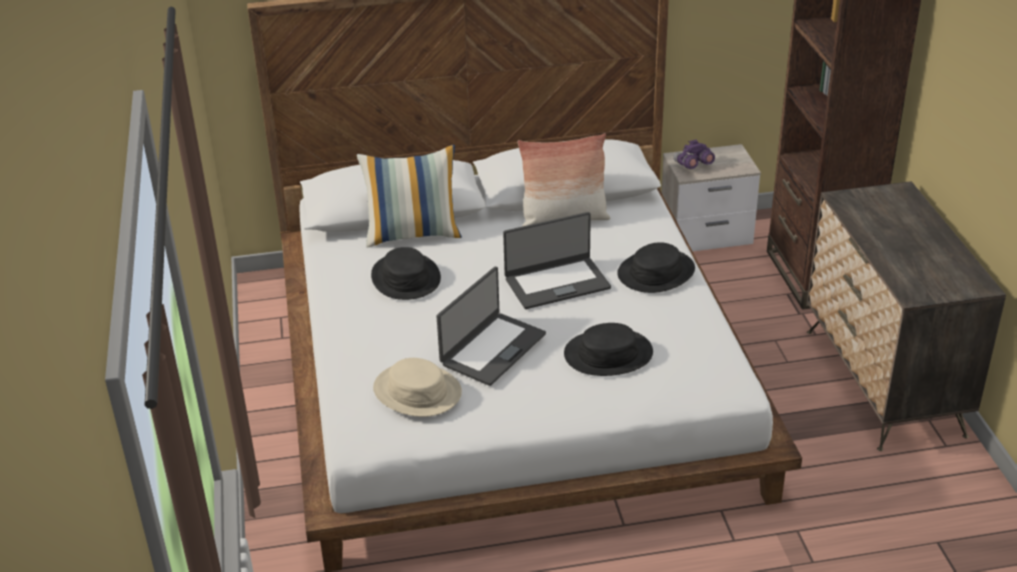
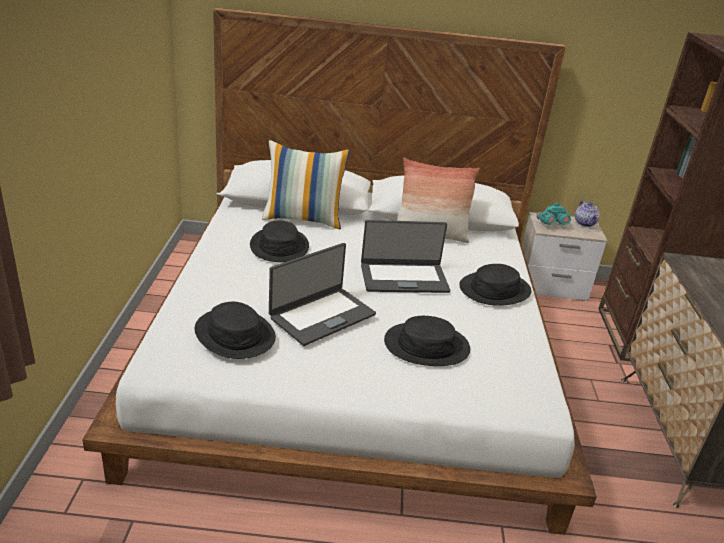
camera: 10 degrees right, 5 degrees down
beige hat [373,358,462,417] -> black hat [195,302,276,359]
purple binoculars [673,140,715,169] -> turquoise binoculars [536,203,571,225]
none -> teapot [575,200,600,227]

